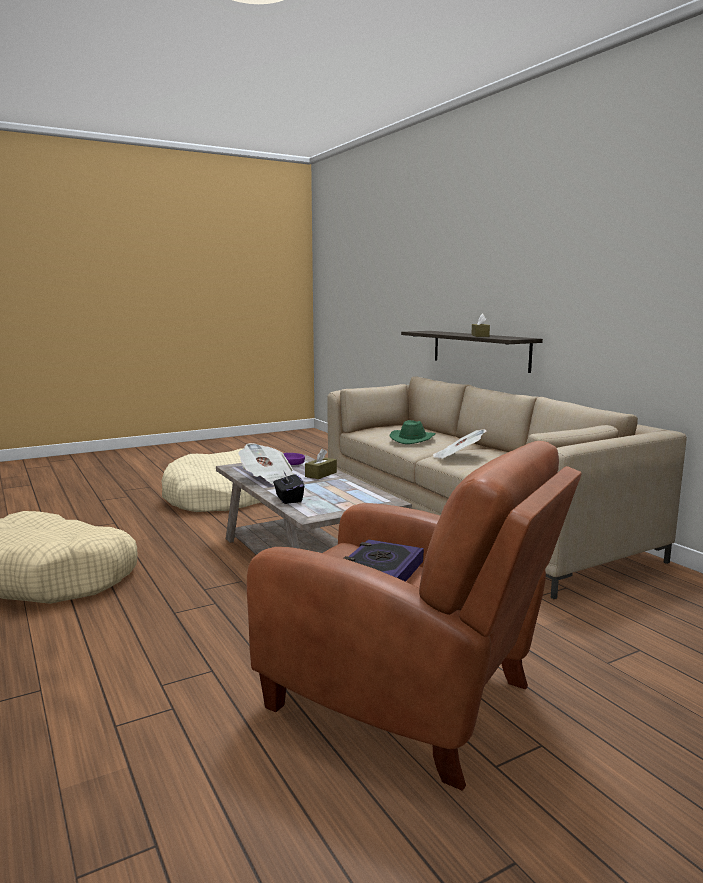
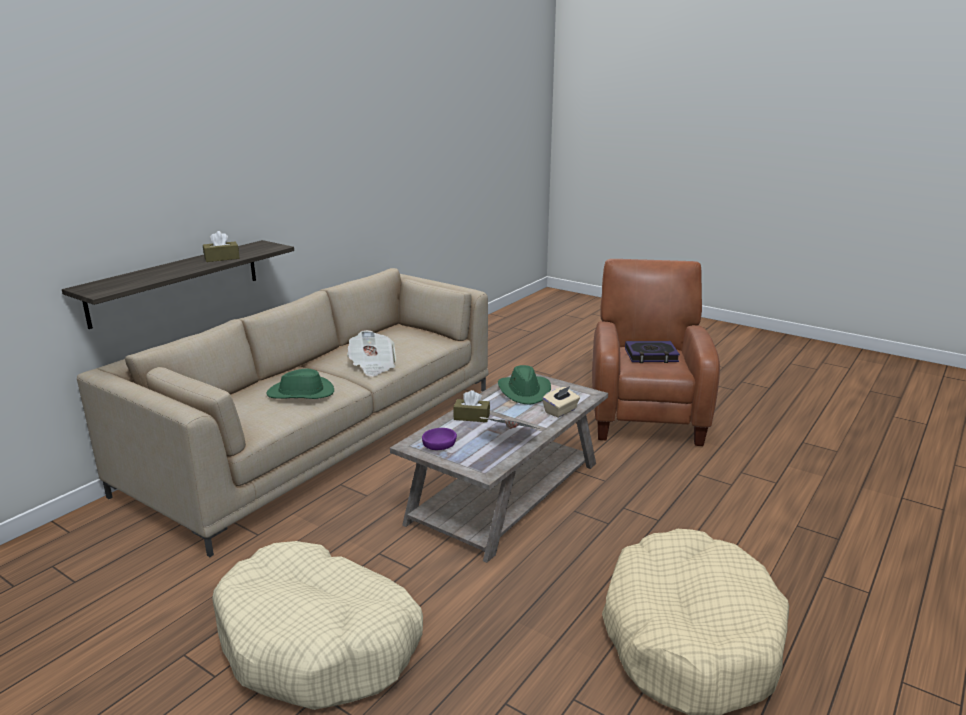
camera: 115 degrees left, 10 degrees up
black tissue box [273,472,304,504] -> beige tissue box [542,386,580,418]
none -> green hat [498,365,551,405]

